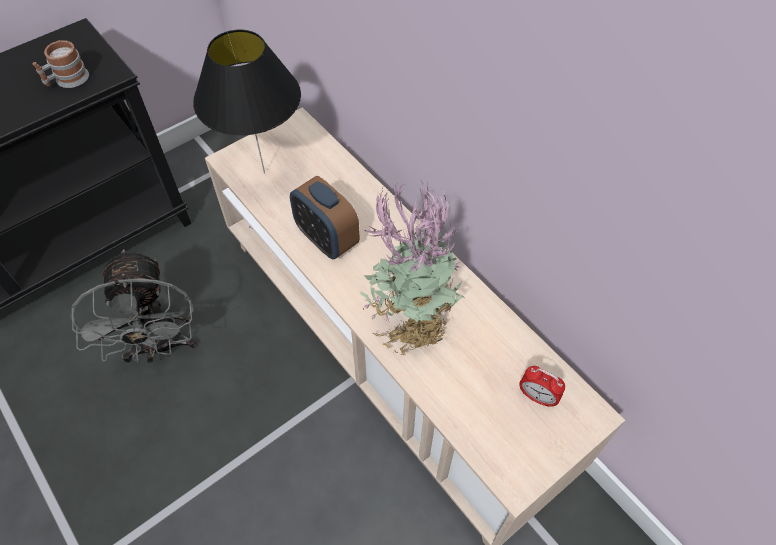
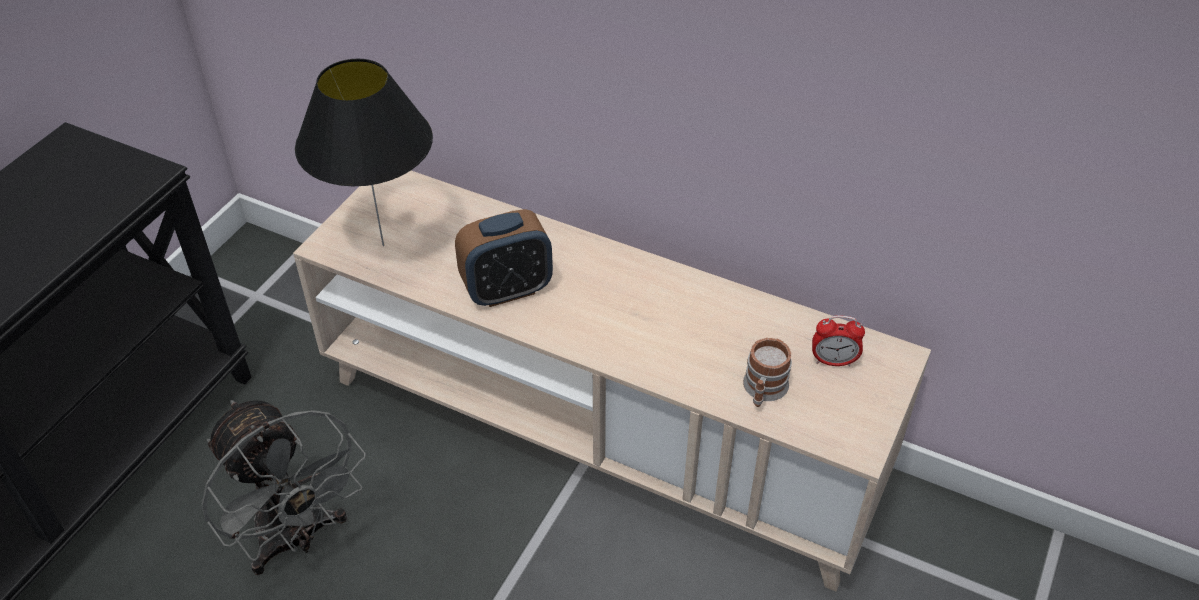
camera: 25 degrees left, 10 degrees down
mug [32,40,89,88] -> mug moved to [743,338,792,407]
alarm clock [290,176,360,259] -> alarm clock turned 45 degrees counterclockwise [455,209,553,307]
potted plant [360,180,465,355] -> none

